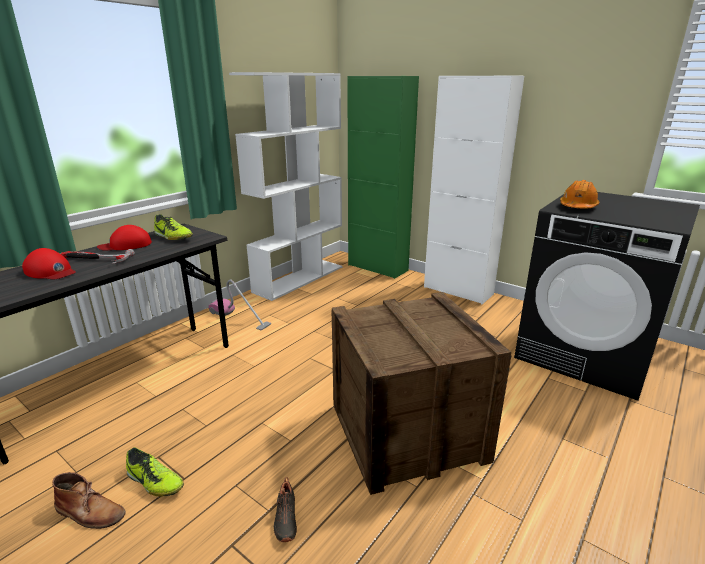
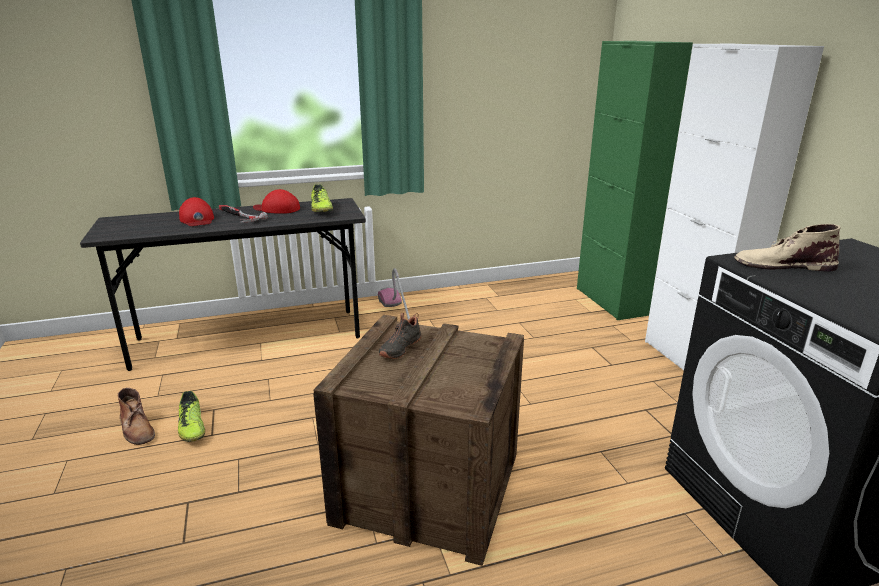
camera: 35 degrees right, 0 degrees up
white bookcase [229,72,342,301] -> none
black shoe [274,477,297,542] -> black shoe moved to [379,313,421,359]
orange hard hat [560,180,600,209] -> beige boot [734,224,841,272]

